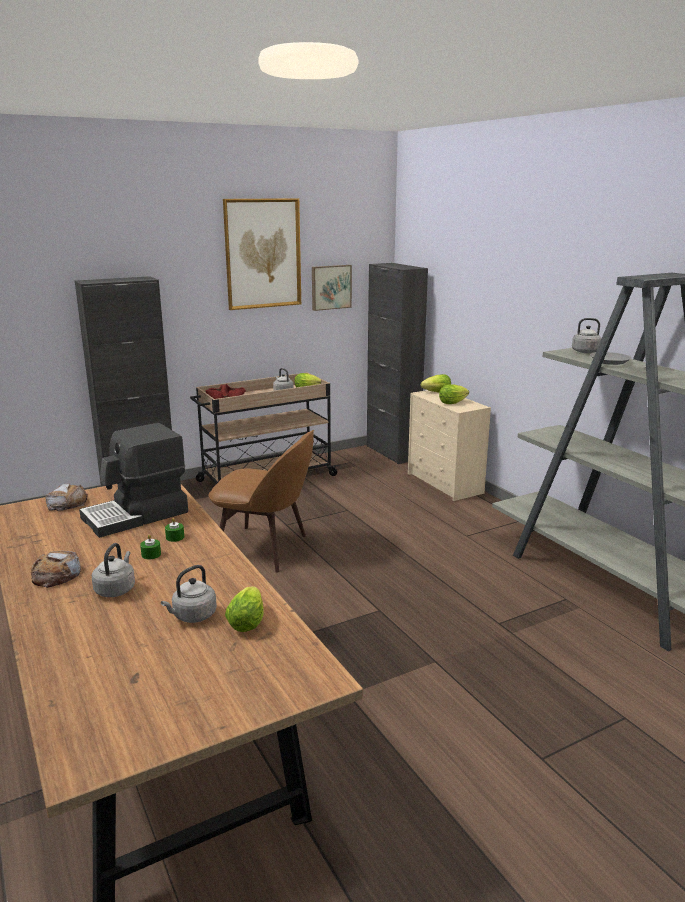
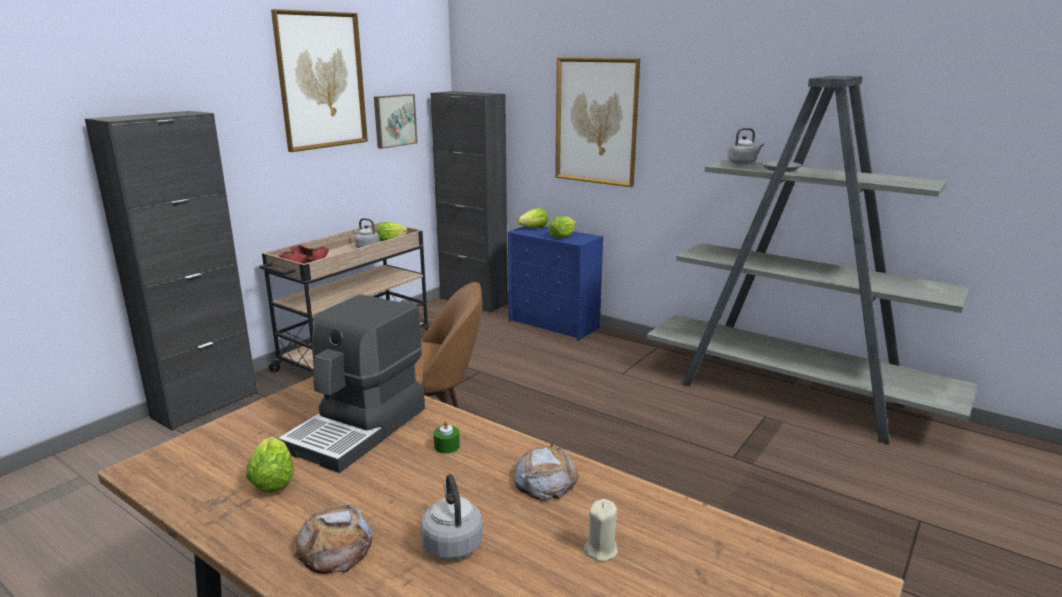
camera: 25 degrees left, 0 degrees up
bread [45,484,88,511] -> bread moved to [513,444,580,501]
green candle [140,534,161,559] -> none
grey kettle [161,565,217,623] -> beige candle [584,499,618,562]
lettuce [225,586,264,632] -> lettuce moved to [246,437,294,493]
beige dresser [408,390,491,501] -> blue dresser [508,226,603,341]
none -> picture [555,58,640,187]

